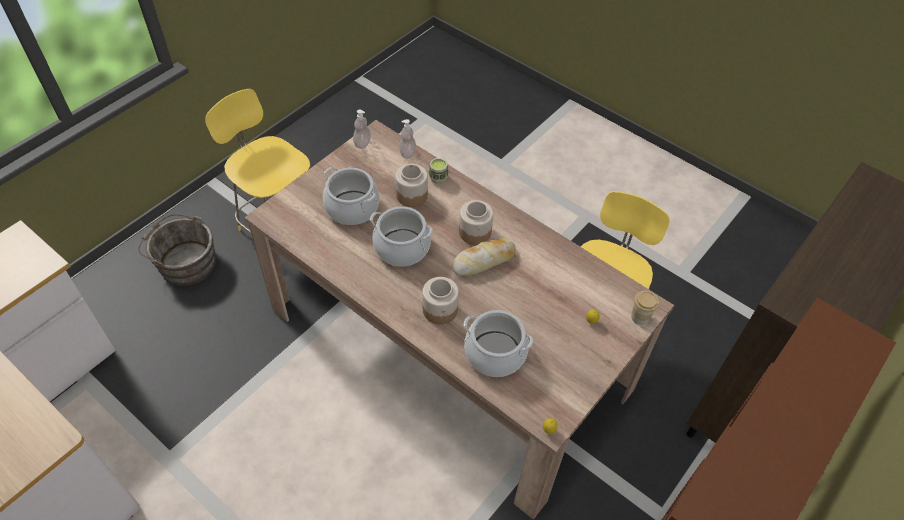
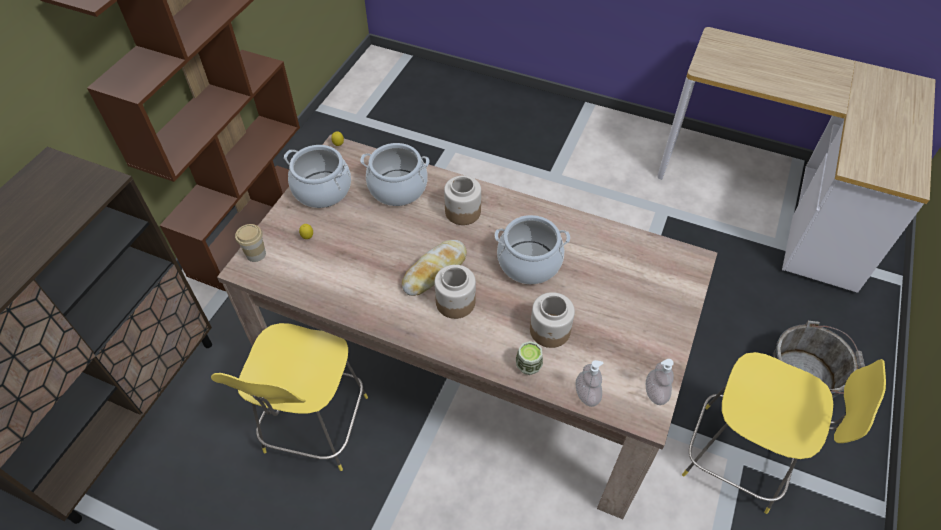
camera: 165 degrees right, 0 degrees up
cooking pot [323,167,379,225] -> cooking pot moved to [284,145,351,208]

